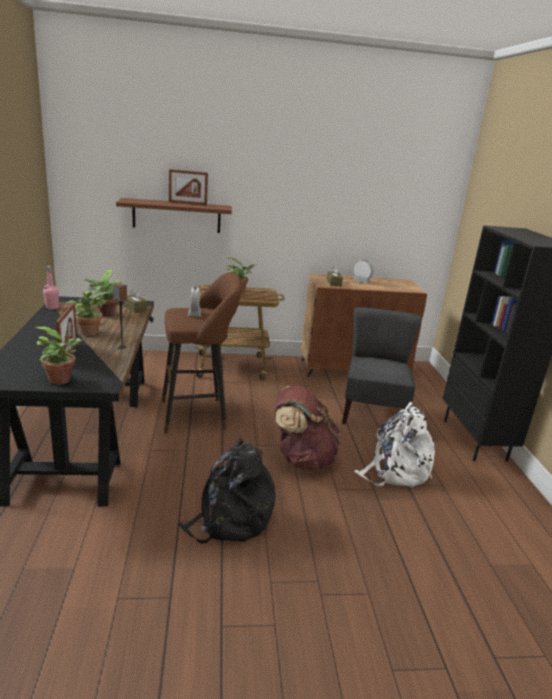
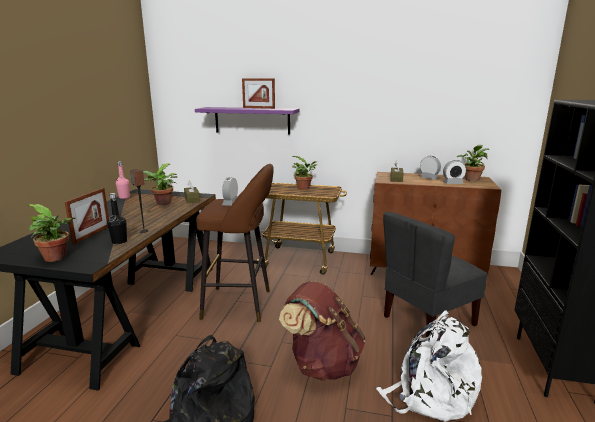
camera: 20 degrees right, 5 degrees down
potted plant [66,286,109,336] -> potted plant moved to [457,145,489,182]
brown shelf [116,198,232,233] -> purple shelf [195,107,299,135]
grey chair [342,307,422,424] -> grey chair turned 150 degrees counterclockwise [383,212,487,337]
none -> black bottle [107,193,127,244]
none -> alarm clock [443,160,466,184]

